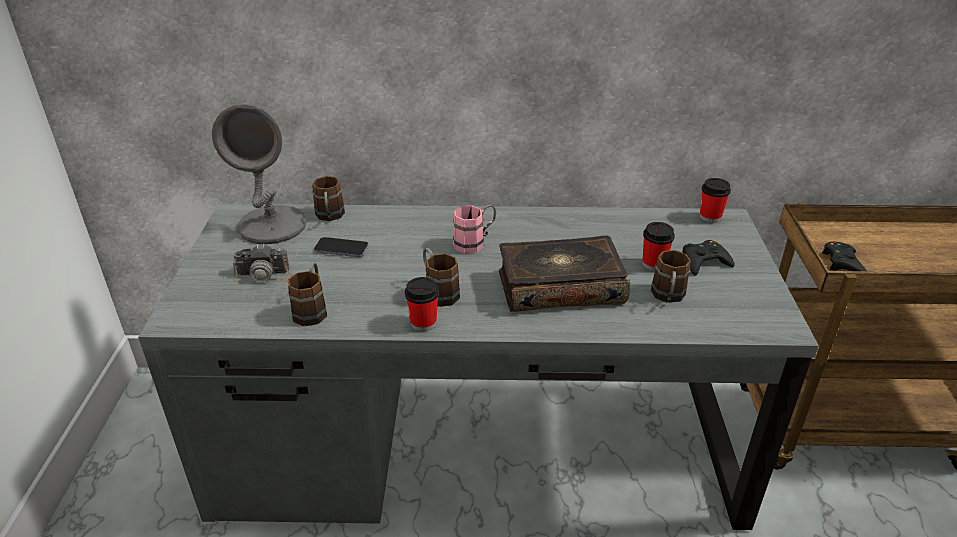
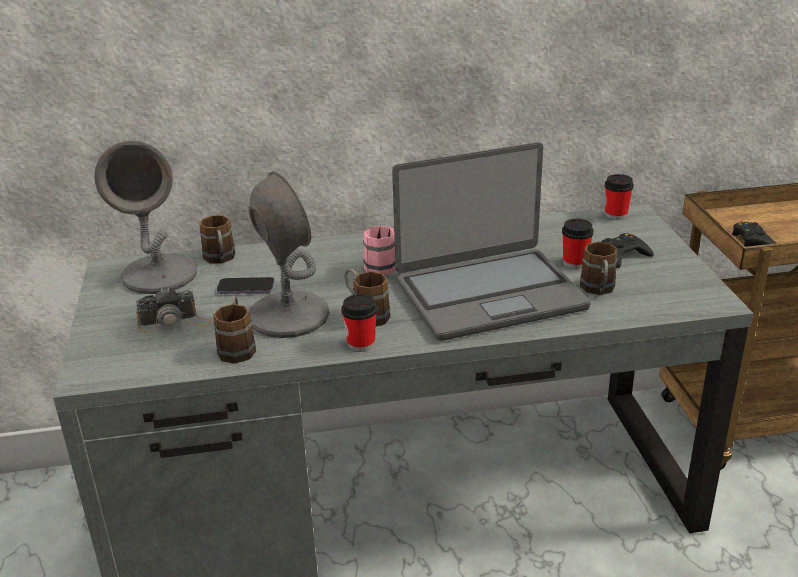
camera: 10 degrees left, 5 degrees down
book [499,235,630,312] -> laptop [392,142,591,341]
none -> grey table lamp [249,171,329,338]

